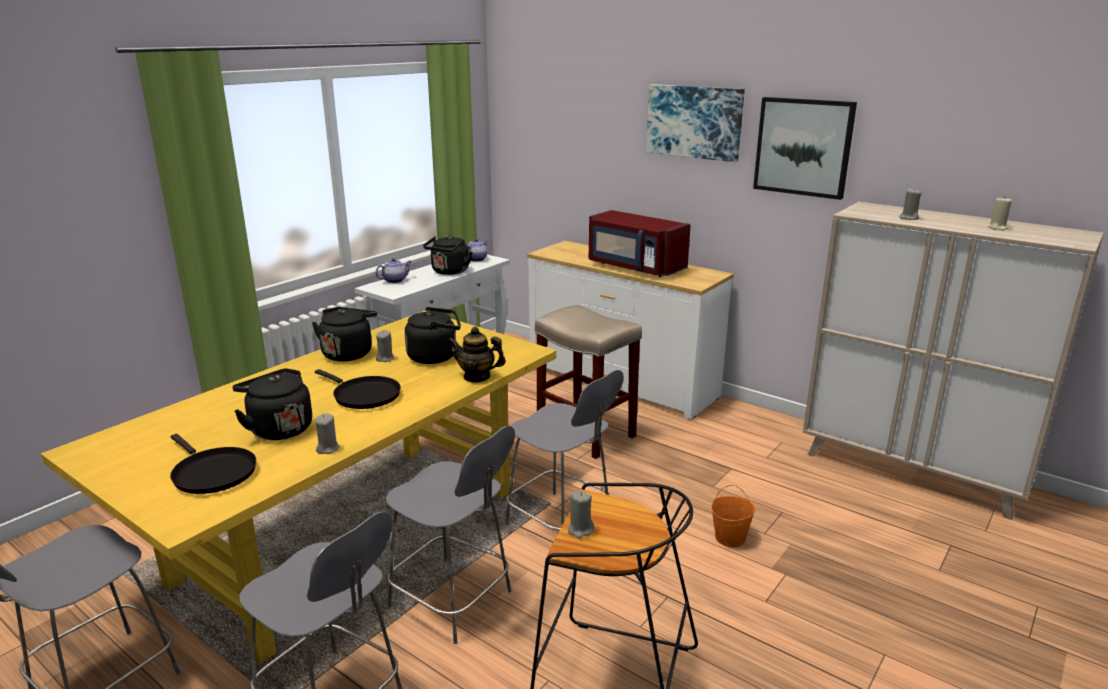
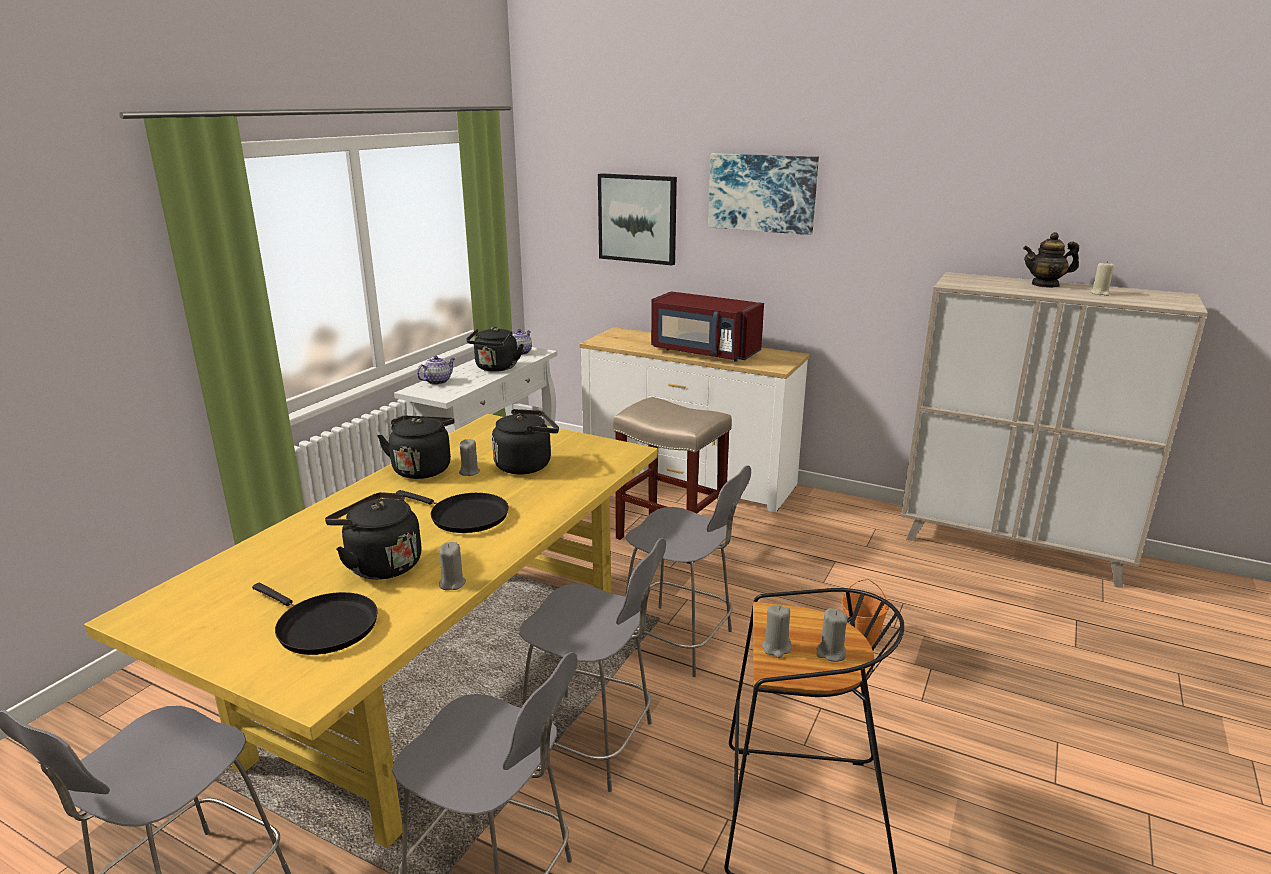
camera: 10 degrees left, 0 degrees up
teapot [448,327,506,383] -> teapot moved to [1023,232,1079,288]
picture [753,97,857,200] -> picture moved to [598,173,677,265]
grey candle [899,188,922,220] -> grey candle moved to [816,608,848,662]

